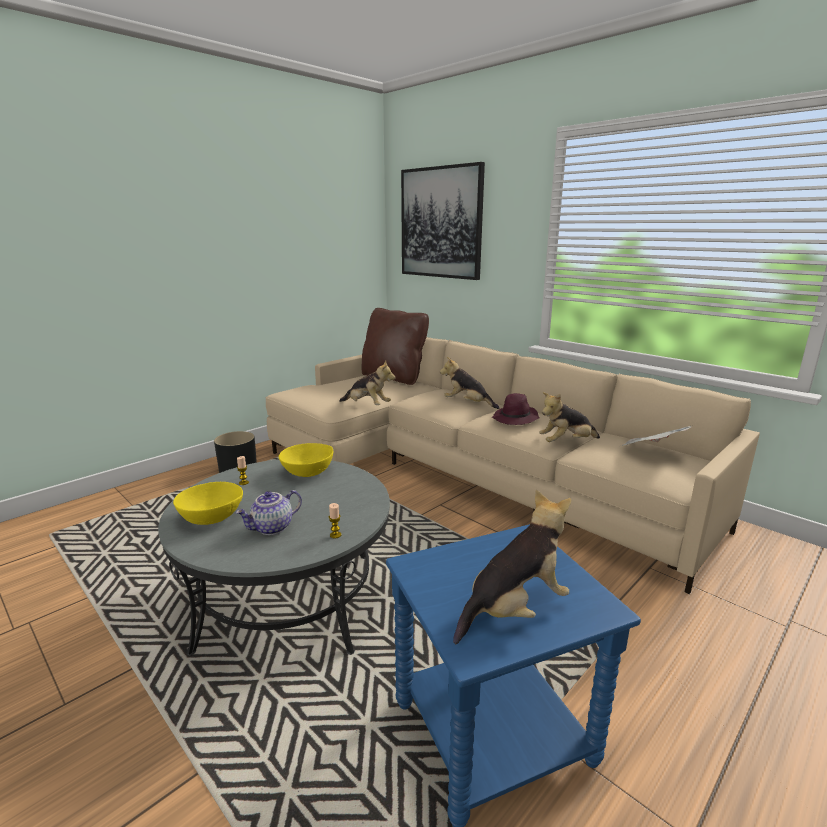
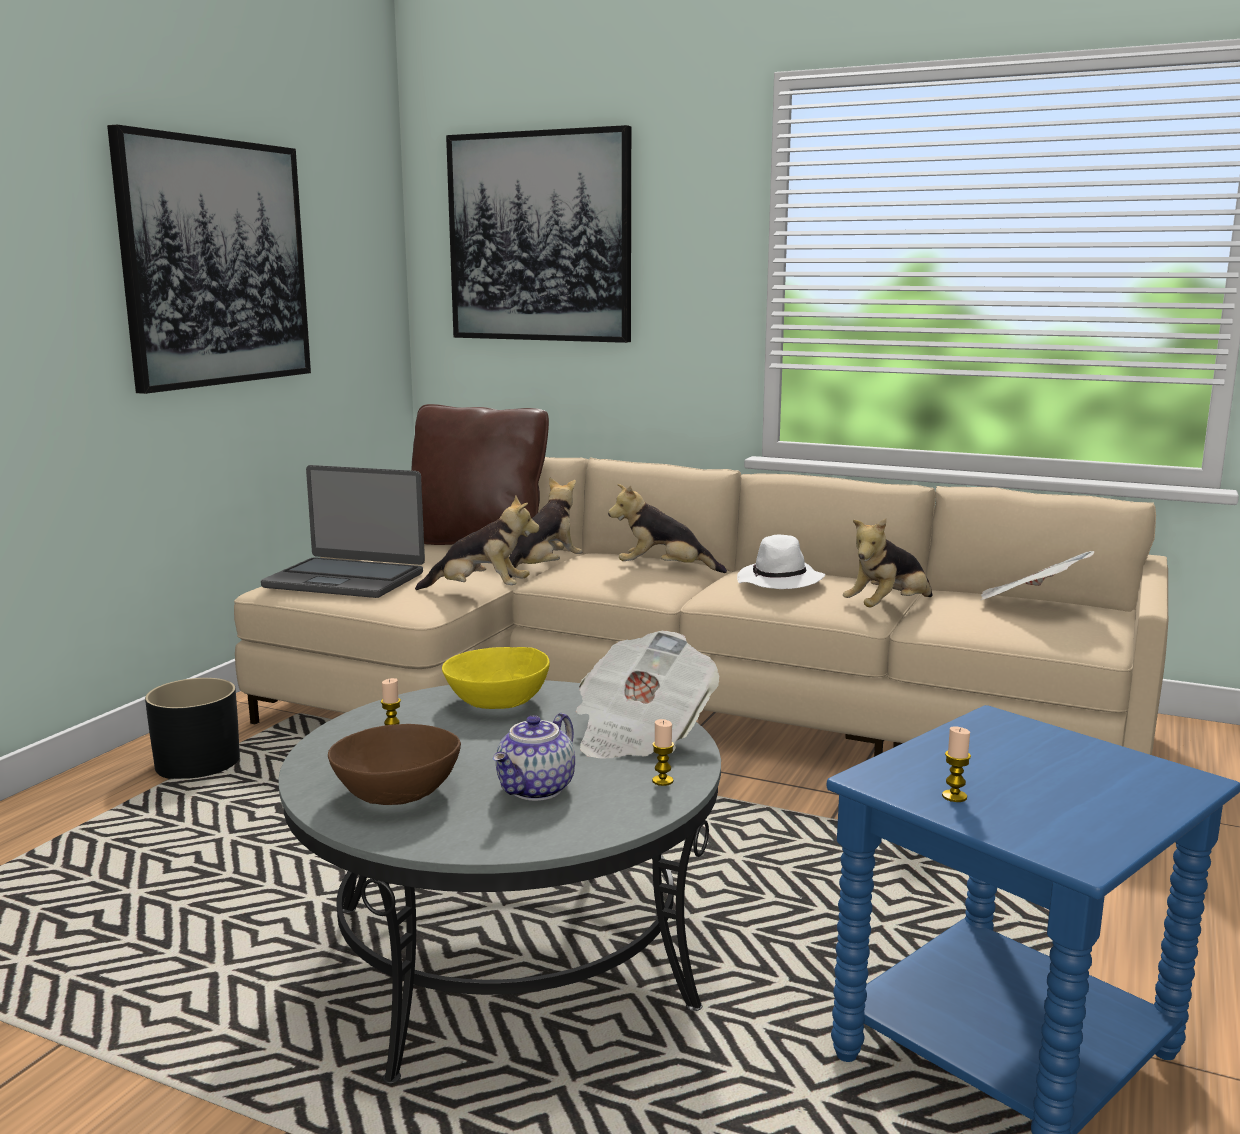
camera: 20 degrees left, 5 degrees down
yellow bowl [173,482,243,525] -> brown bowl [328,724,461,805]
plush toy [453,490,571,644] -> plush toy moved to [508,477,582,578]
purple hat [492,393,540,425] -> white hat [737,535,825,589]
none -> picture [107,125,311,394]
none -> laptop [261,465,425,598]
none -> newspaper [576,631,720,759]
none -> candle [942,726,971,802]

